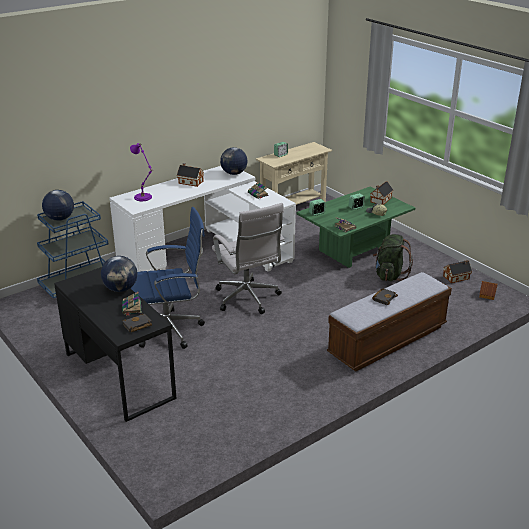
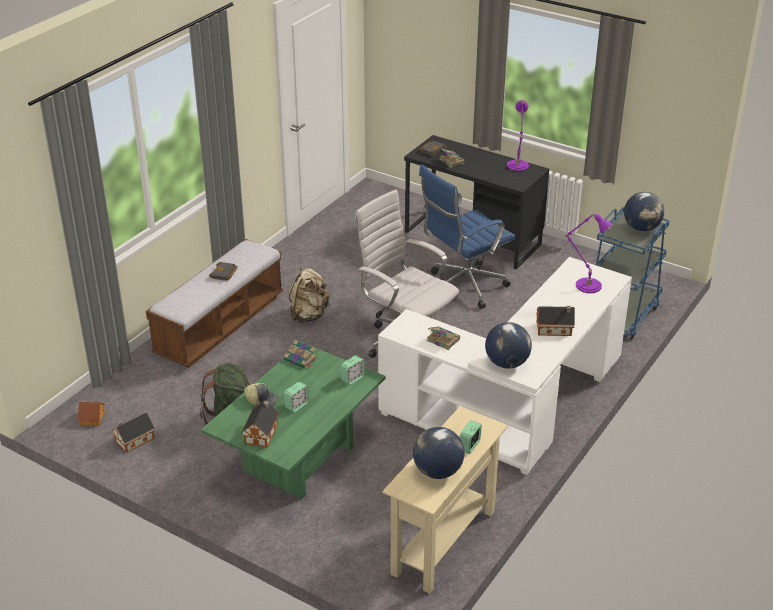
camera: 160 degrees right, 5 degrees up
globe [101,256,138,292] -> globe moved to [413,427,465,479]
none -> beige backpack [288,267,330,323]
none -> purple table lamp [507,100,529,171]

